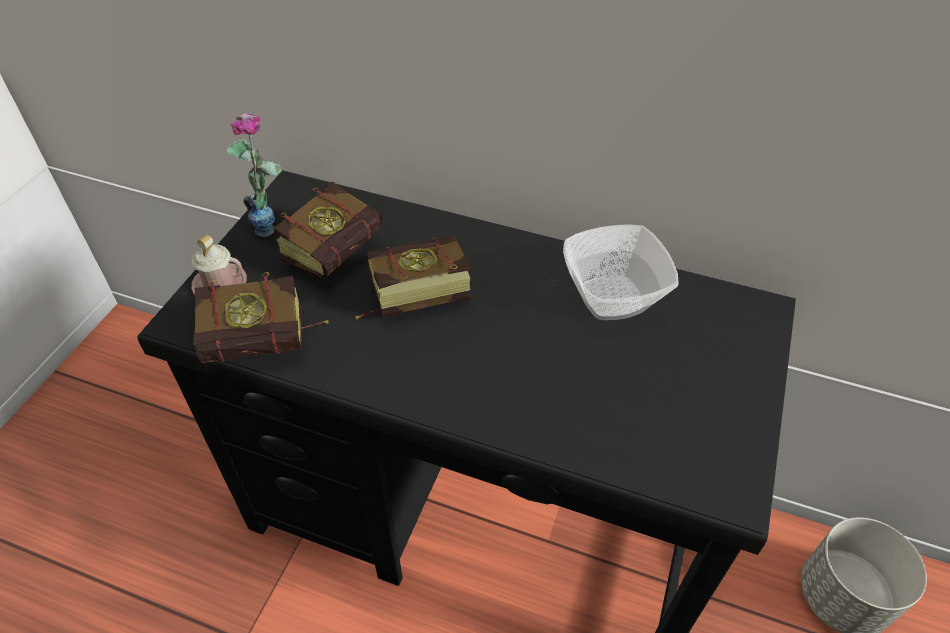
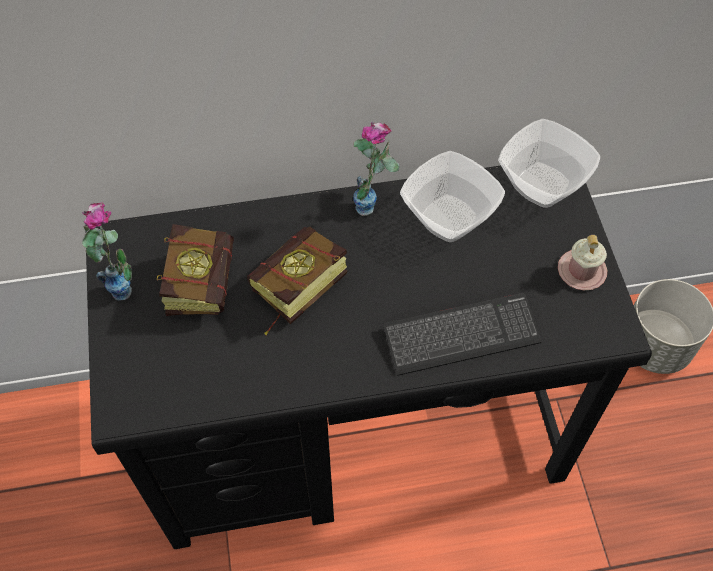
camera: 30 degrees left, 10 degrees up
pink mug [191,234,247,295] -> pink mug moved to [558,235,607,290]
book [193,272,329,363] -> none
none -> vase [353,122,399,216]
none -> keyboard [384,293,542,376]
none -> bowl [498,119,600,208]

